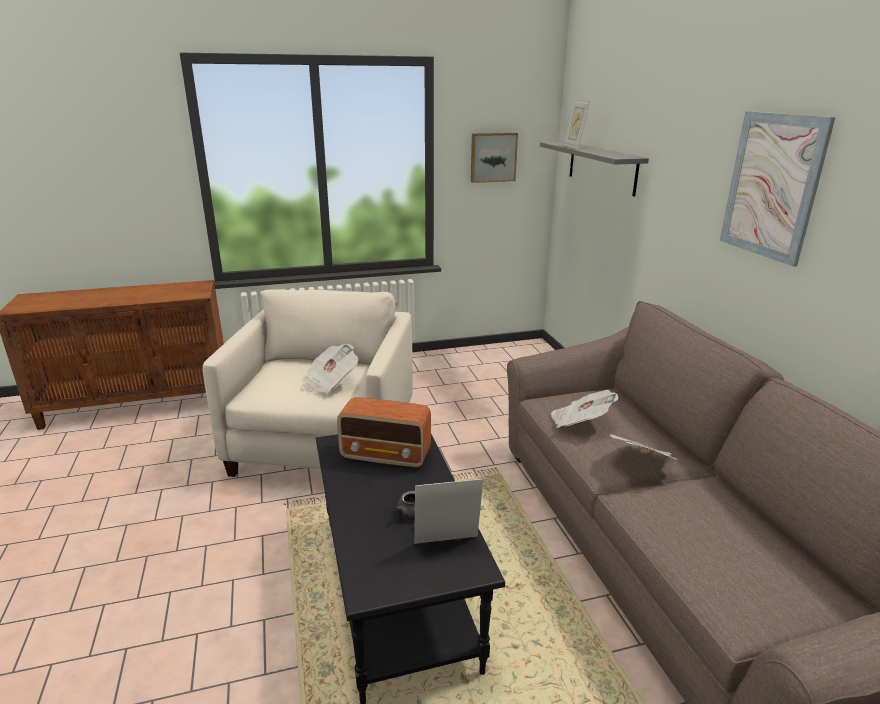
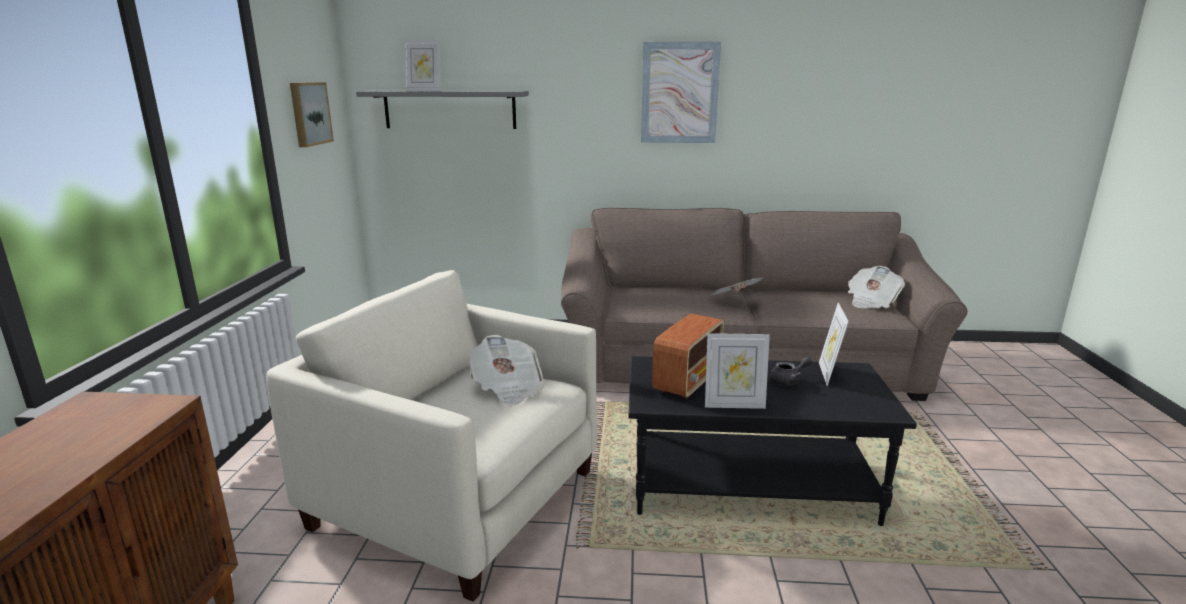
camera: 70 degrees left, 5 degrees down
newspaper [551,390,618,428] -> newspaper moved to [848,266,905,308]
none -> picture frame [705,333,770,409]

